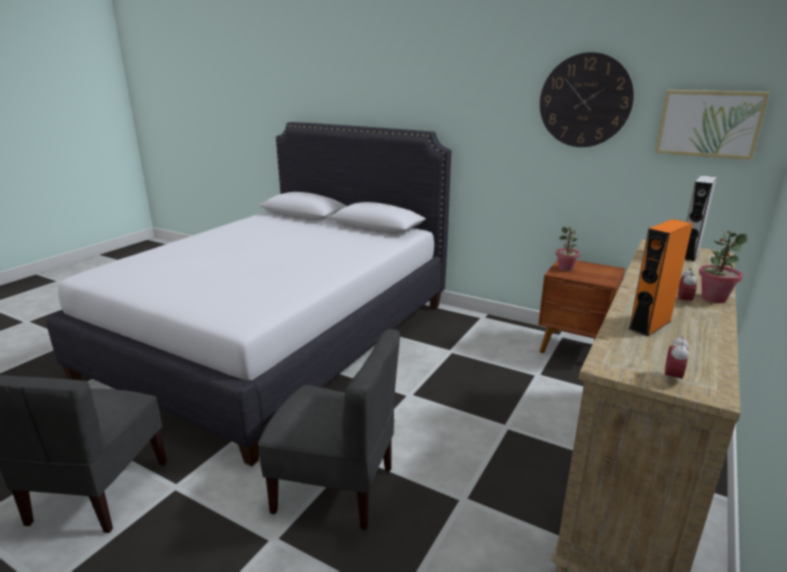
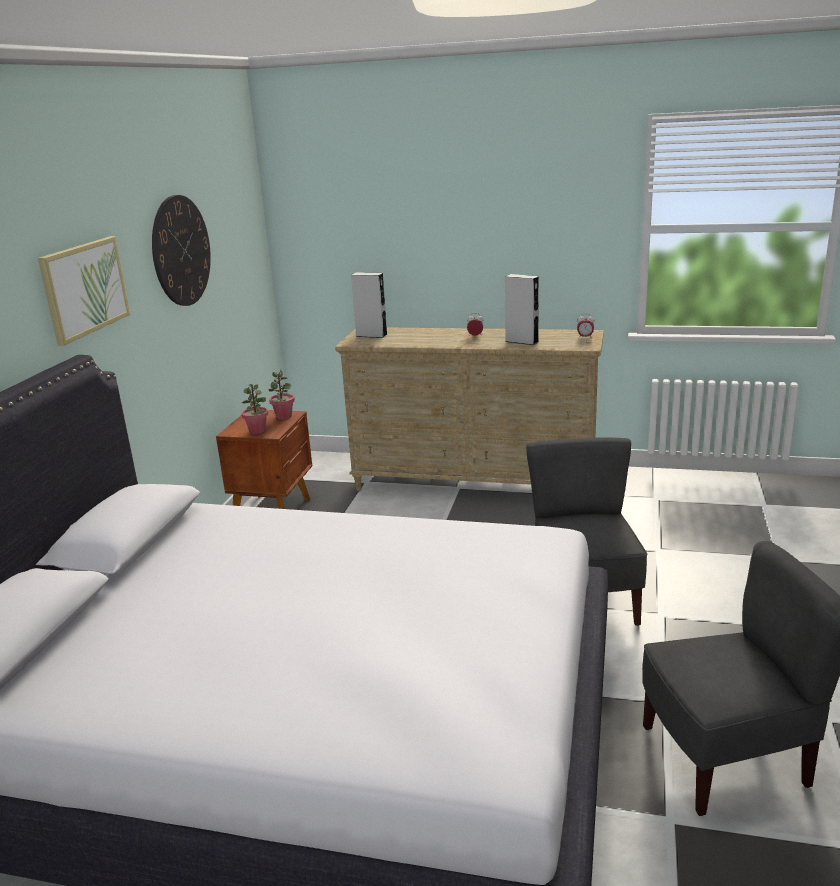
camera: 105 degrees left, 0 degrees up
orange speaker [629,219,693,336] -> grey speaker [505,274,539,345]
picture [655,90,770,160] -> picture moved to [38,236,130,346]
potted plant [699,230,747,303] -> potted plant moved to [268,370,295,419]

